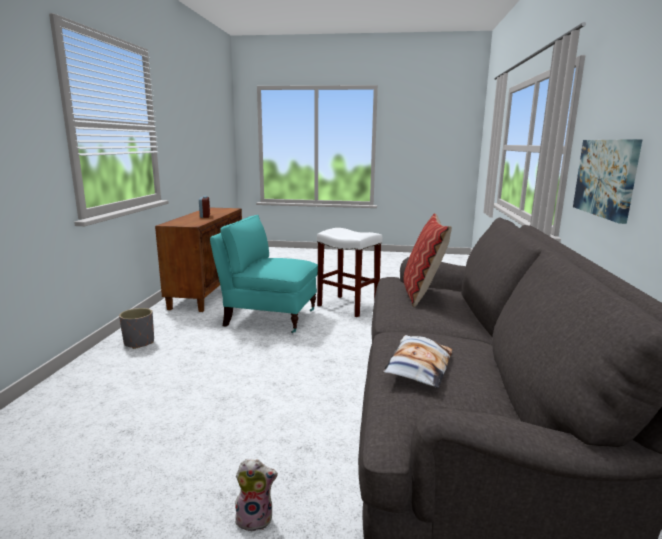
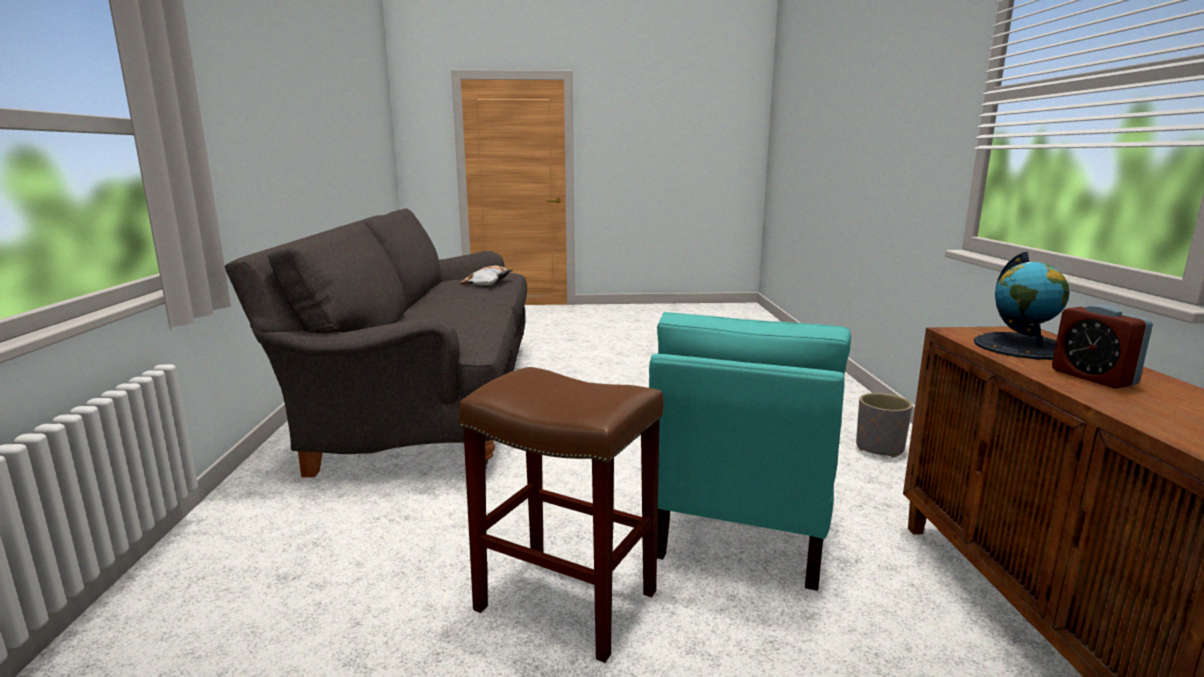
camera: 170 degrees right, 0 degrees up
turquoise armchair [210,215,318,333] -> turquoise armchair turned 105 degrees clockwise [649,312,851,591]
plush toy [235,459,278,532] -> none
white stool [317,228,382,317] -> brown stool [459,367,664,663]
pillow [403,213,452,307] -> none
picture [573,139,643,224] -> none
none -> globe [974,252,1070,360]

